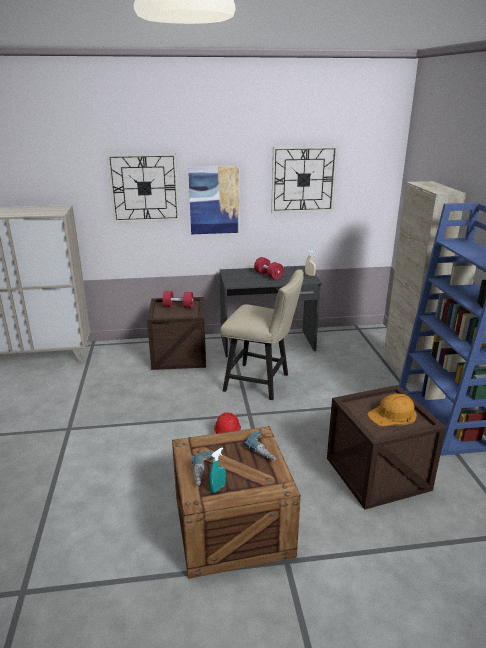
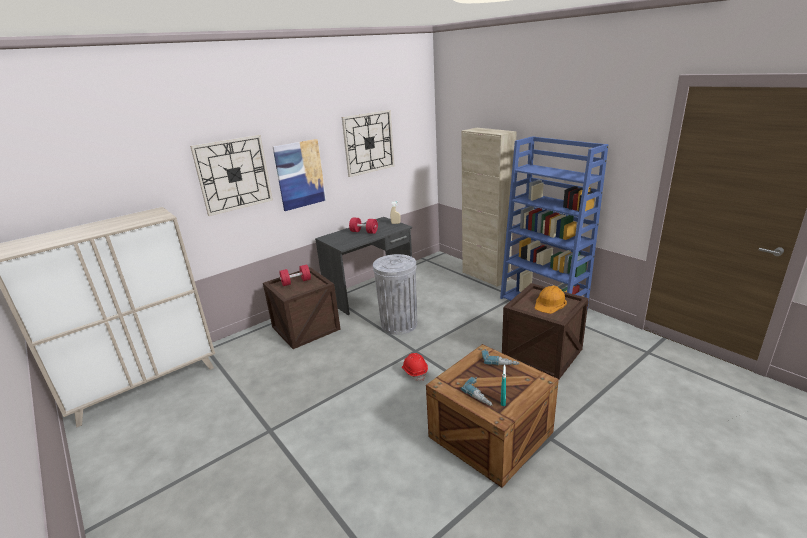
camera: 30 degrees left, 0 degrees up
beige chair [220,269,304,400] -> grey trash can [373,254,417,335]

